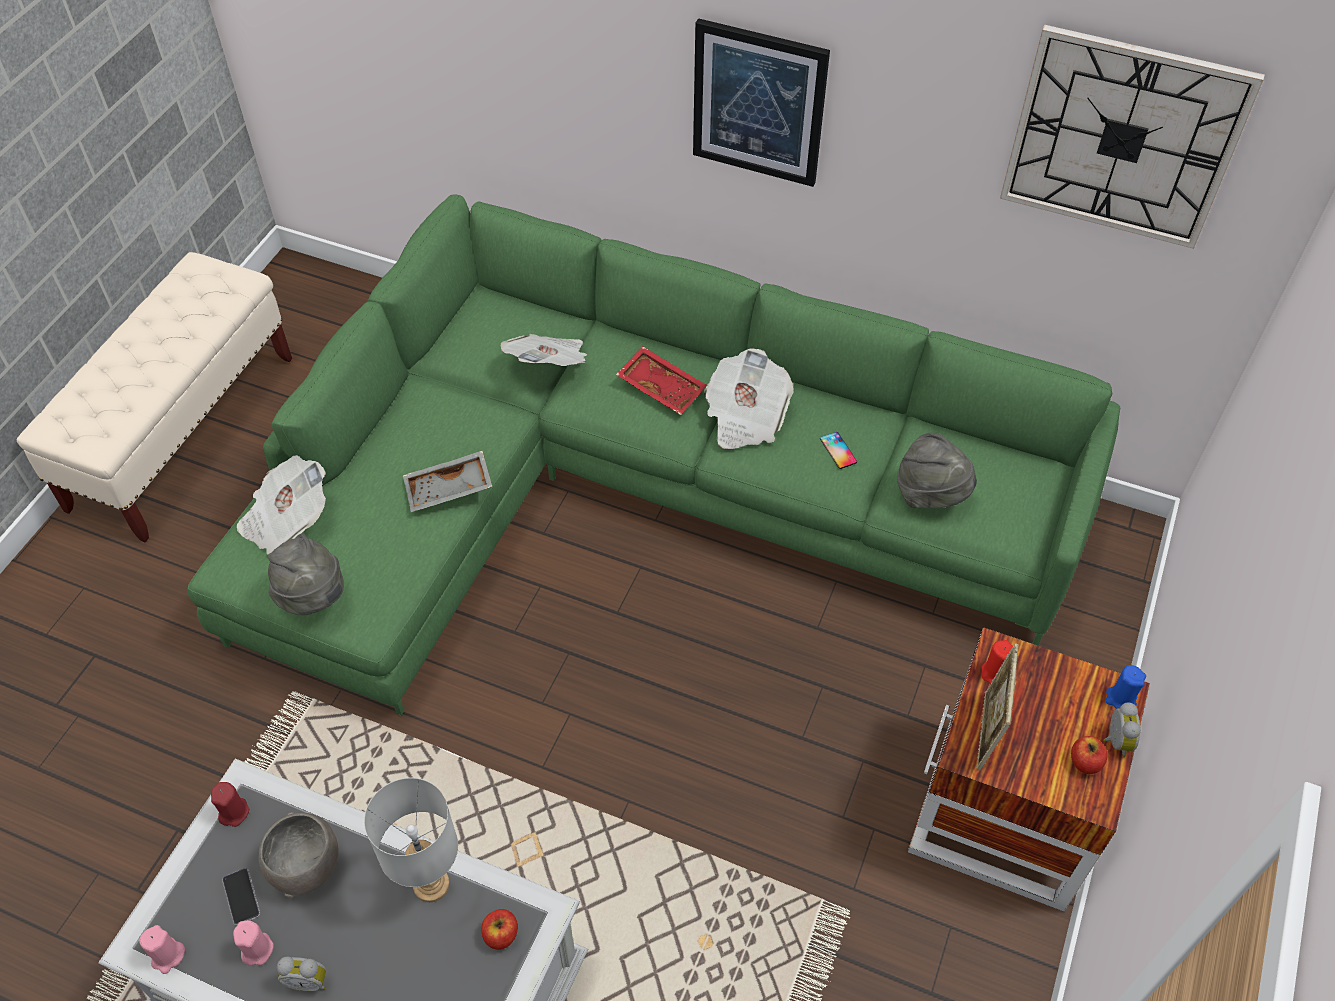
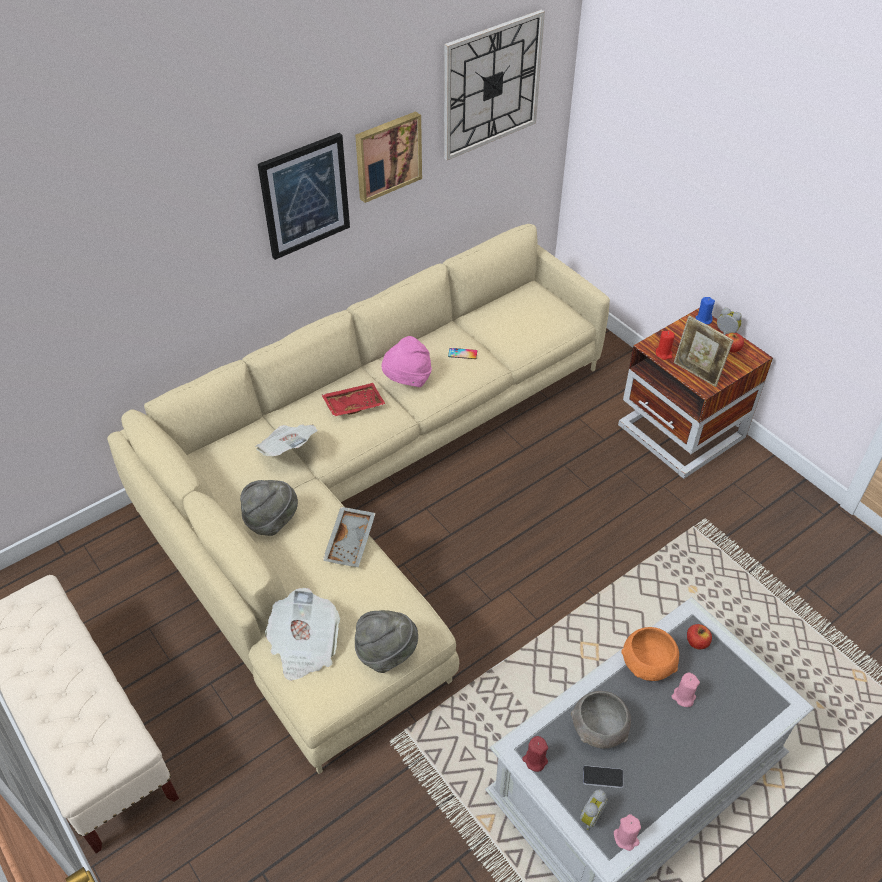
camera: 60 degrees left, 5 degrees down
green sofa [187,194,1120,716] -> beige sofa [107,224,610,774]
pink candle [233,920,274,965] -> pink candle moved to [672,672,700,707]
alarm clock [277,956,326,991] -> alarm clock moved to [580,789,608,830]
grey table lamp [364,778,458,902] -> orange bowl [621,627,679,681]
newspaper [704,348,794,449] -> pink hat [382,336,432,387]
grey hat [897,433,977,508] -> grey hat moved to [240,480,298,536]
none -> picture [355,111,422,203]

